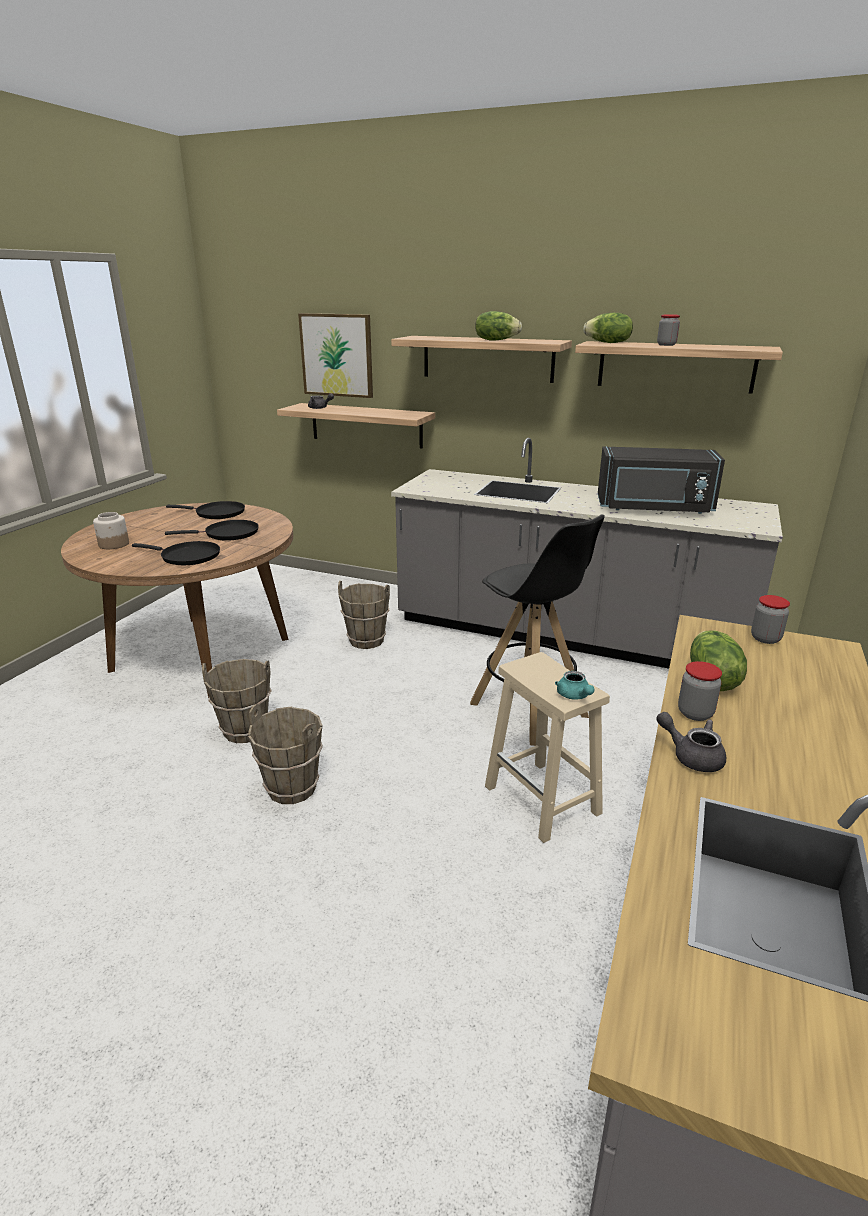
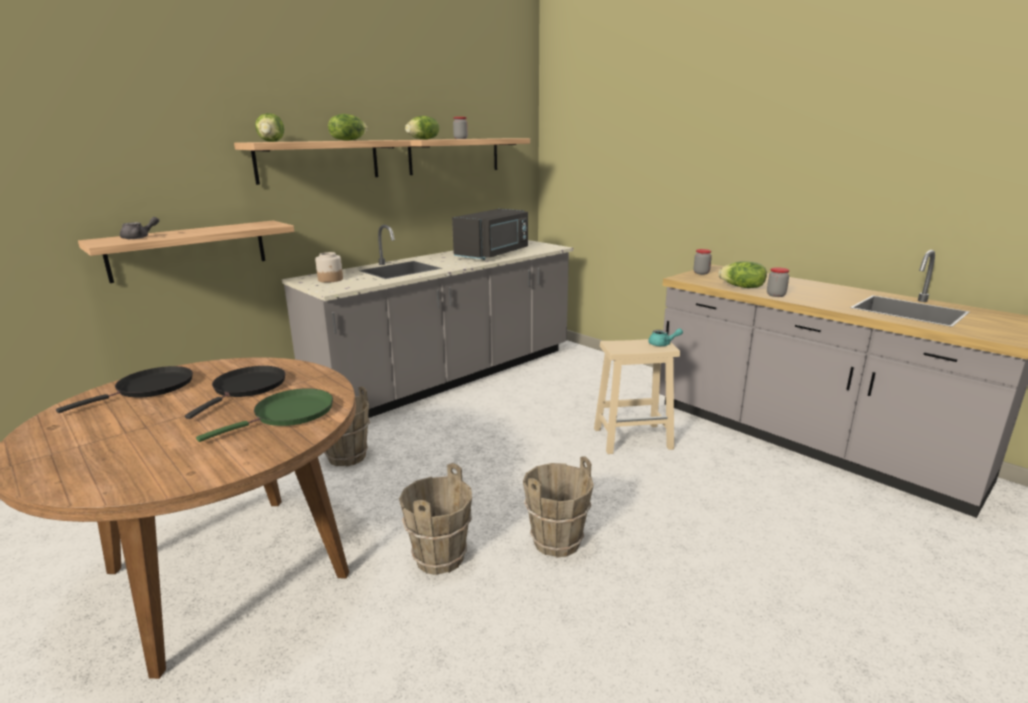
camera: 65 degrees left, 5 degrees down
jar [93,512,129,549] -> jar moved to [315,252,343,283]
black frying pan [132,541,220,565] -> green frying pan [196,388,333,442]
picture [298,313,373,398] -> none
black stool [470,515,605,746] -> none
grey teapot [656,712,726,772] -> none
none -> lettuce [255,113,284,142]

